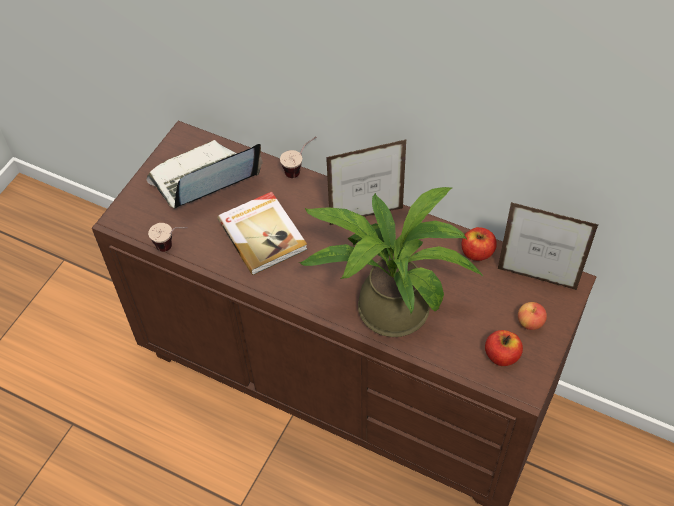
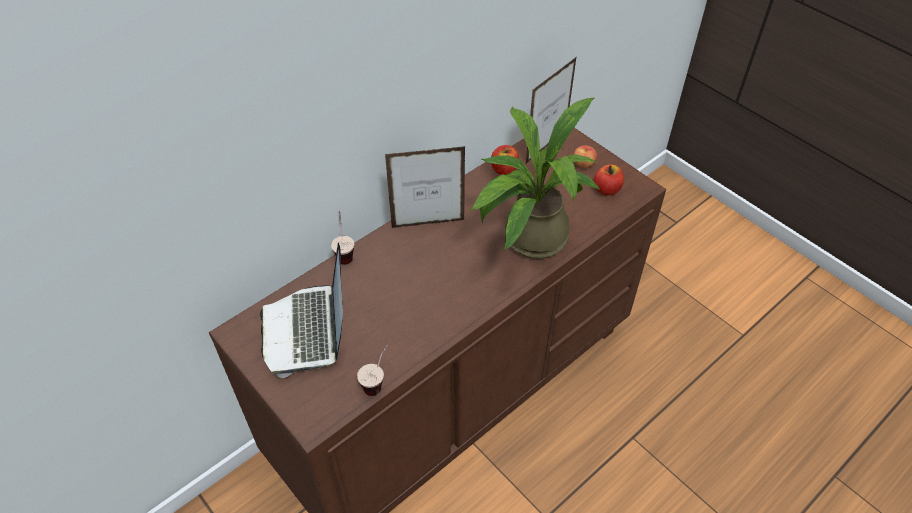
camera: 70 degrees left, 5 degrees down
book [217,192,308,275] -> none
picture frame [326,139,406,225] -> picture frame turned 105 degrees counterclockwise [385,146,465,228]

